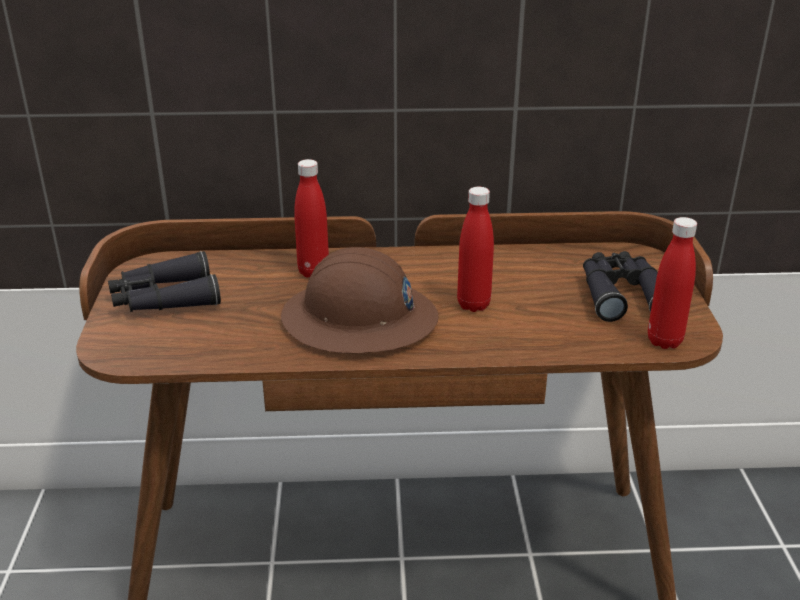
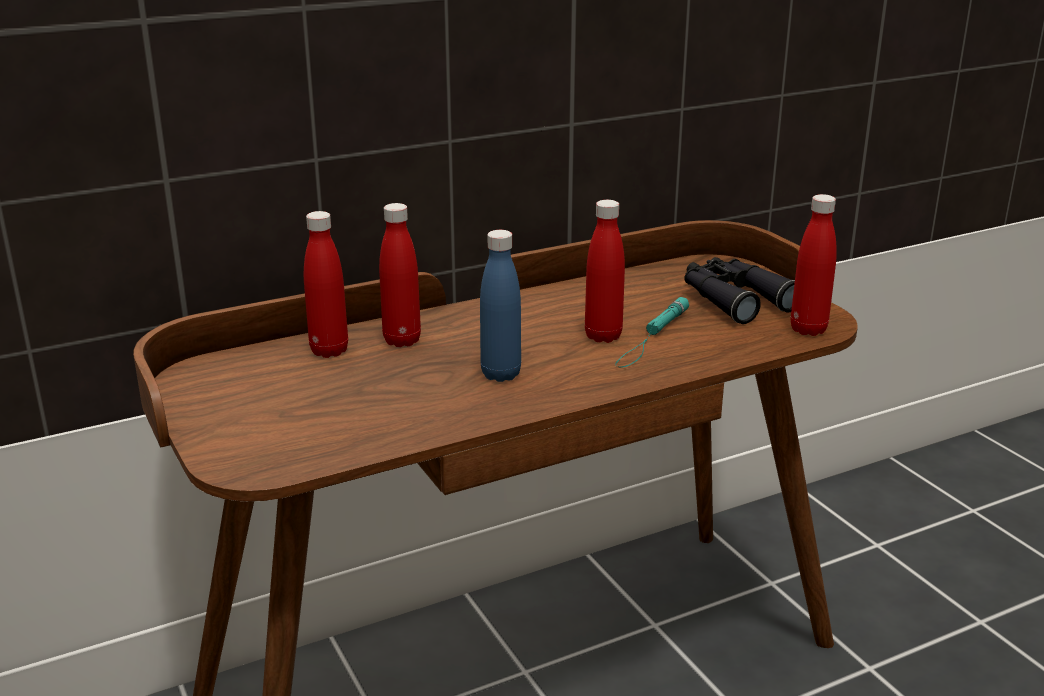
camera: 25 degrees left, 5 degrees down
black binoculars [108,251,221,312] -> none
brown hard hat [281,247,438,353] -> blue bottle [480,230,521,382]
none -> red bottle [304,211,348,358]
none -> turquoise flashlight [615,297,689,368]

